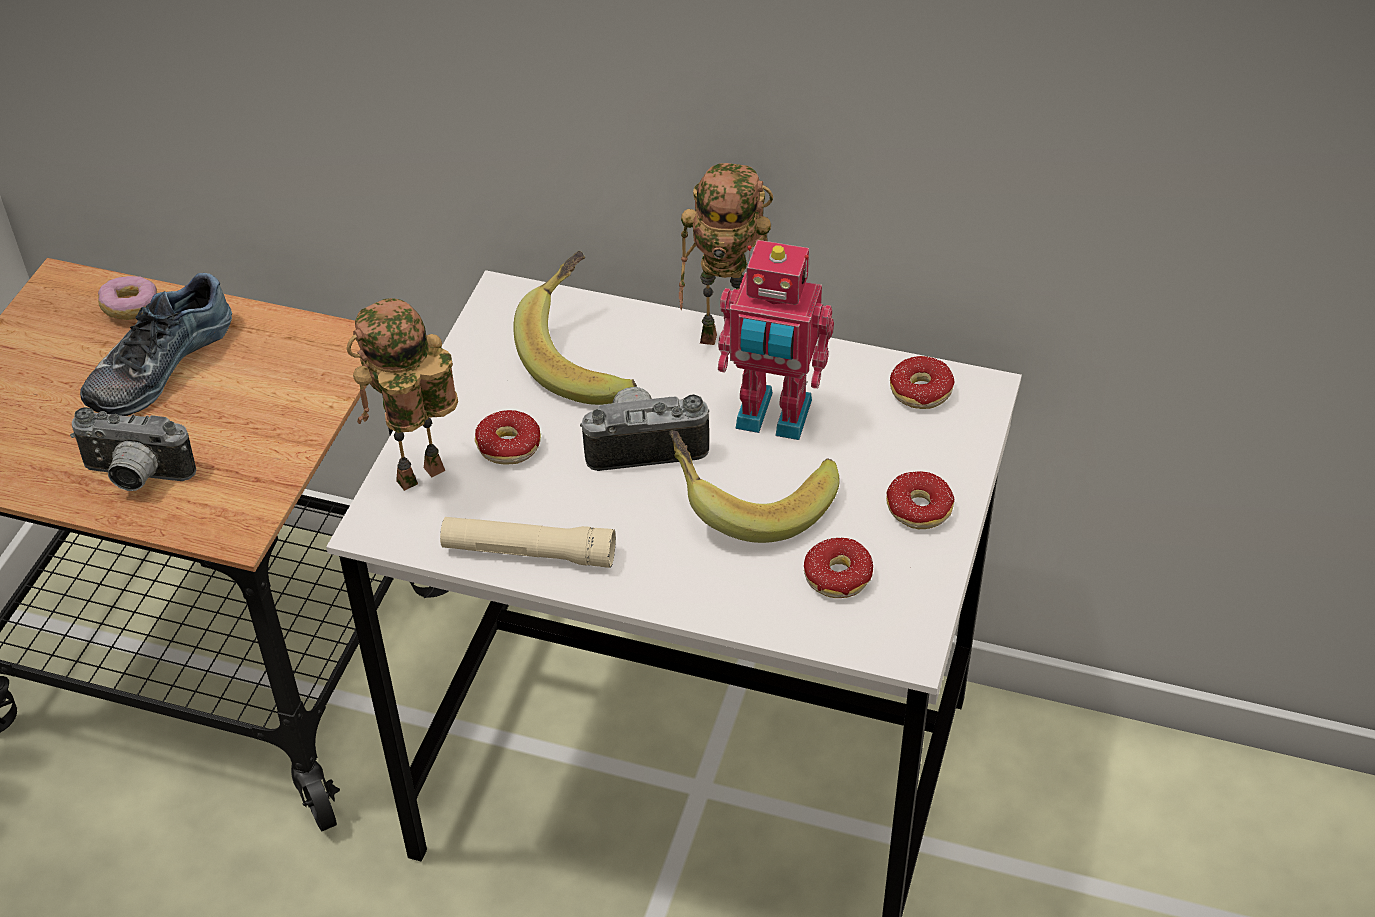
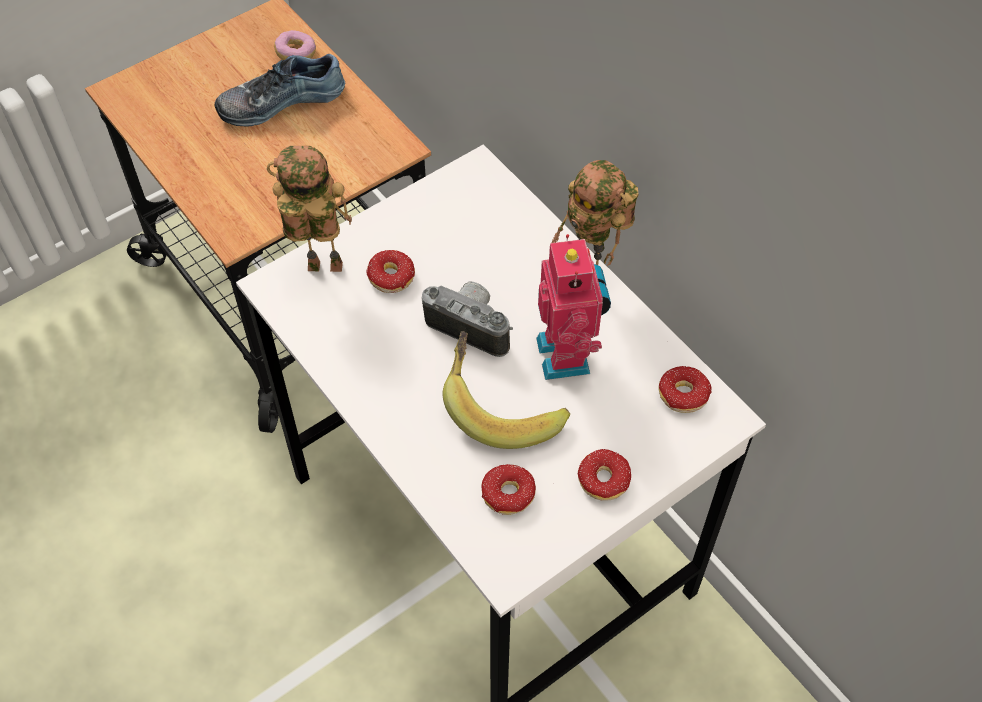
camera: 35 degrees right, 10 degrees up
camera [70,407,196,491] -> none
beige flashlight [440,517,616,568] -> none
banana [513,251,637,405] -> none
toy robot [718,240,834,440] -> toy robot turned 150 degrees counterclockwise [536,234,611,380]

